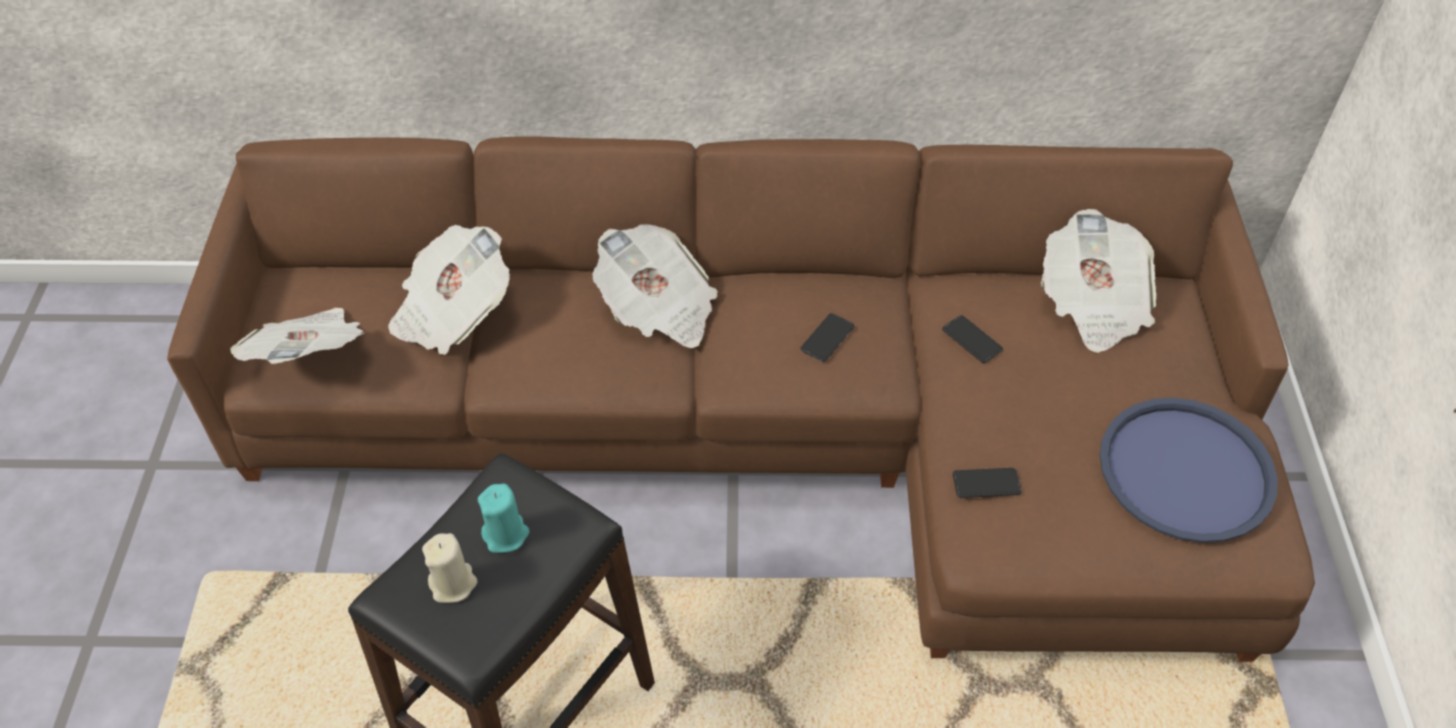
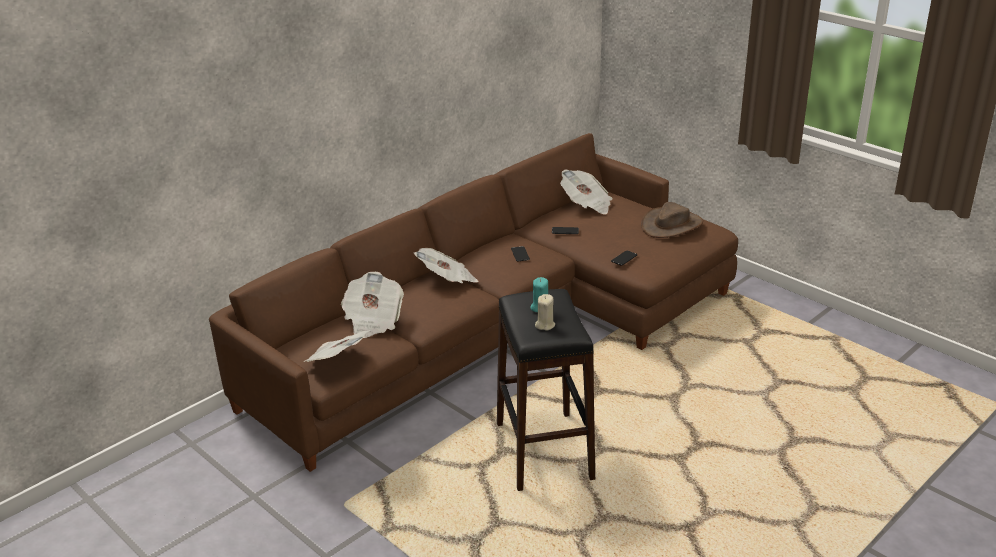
camera: 45 degrees left, 20 degrees down
blue tray [1100,398,1278,543] -> brown hat [641,202,703,238]

